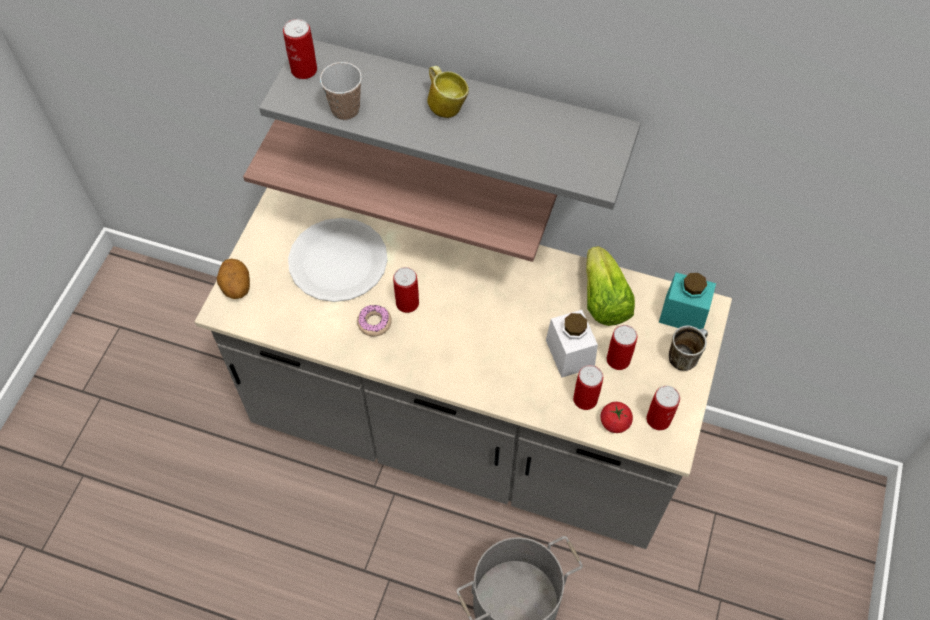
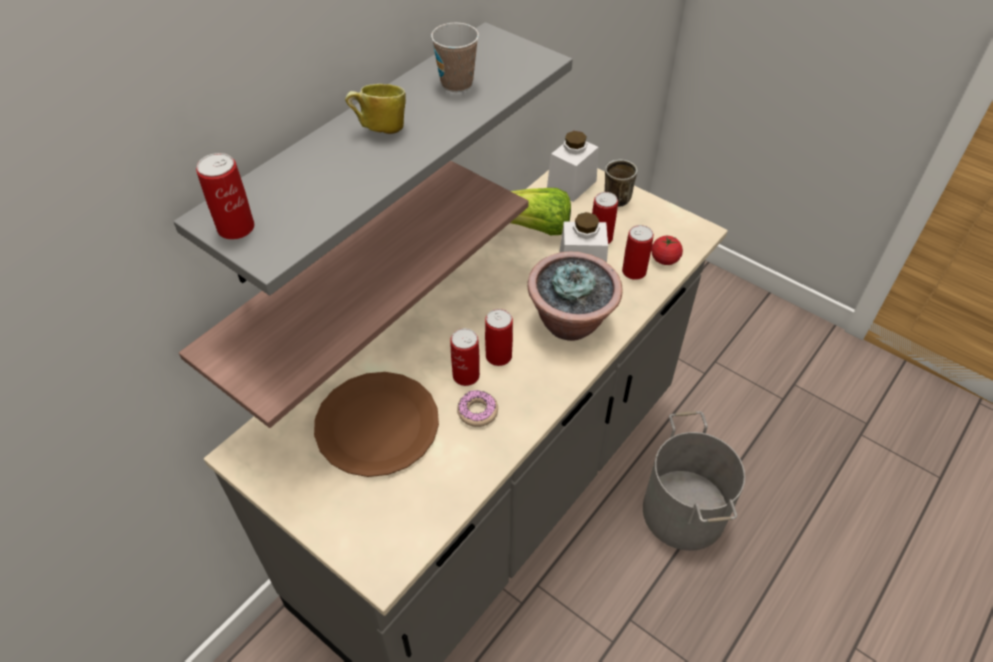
camera: 70 degrees left, 10 degrees down
potato [217,259,250,299] -> none
white plate [288,218,388,302] -> brown plate [314,372,439,477]
cup [320,62,362,120] -> cup moved to [431,23,479,92]
can [646,386,680,430] -> can moved to [485,309,513,366]
turquoise jar [659,272,716,330] -> white jar [547,131,599,202]
none -> potted plant [527,251,622,341]

